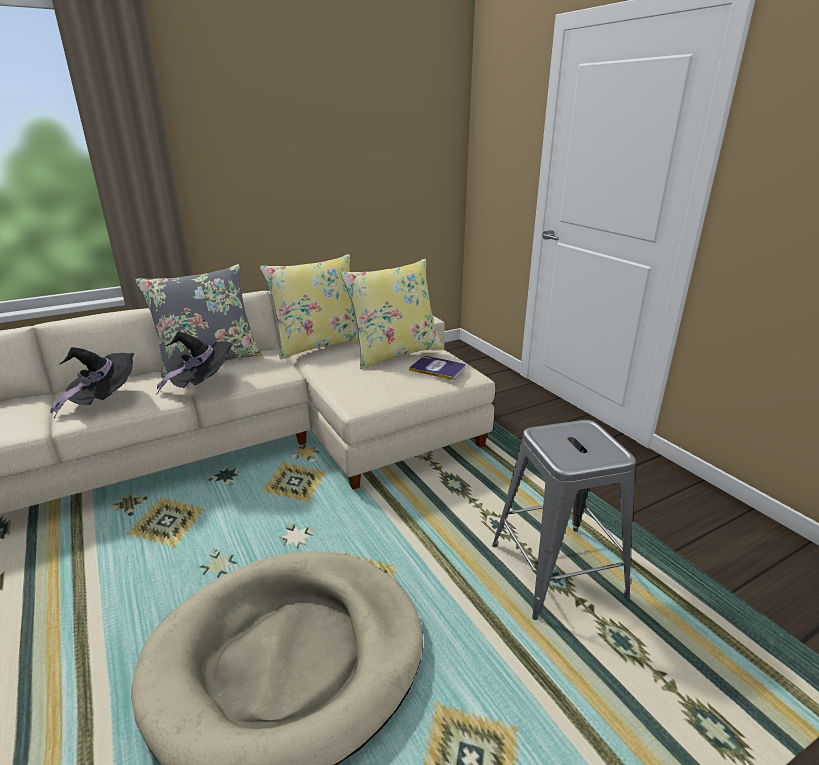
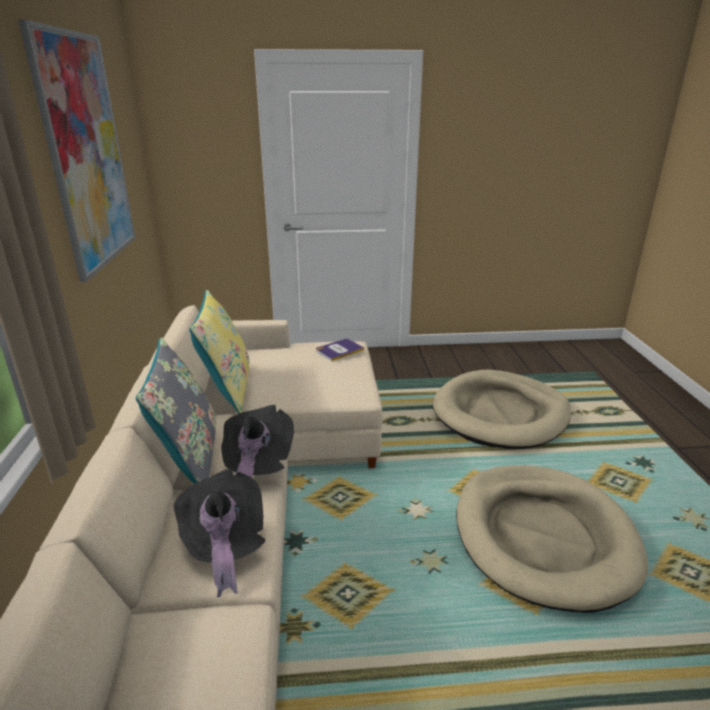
camera: 65 degrees left, 0 degrees up
yellow pillow [340,259,443,369] -> none
grey stool [492,420,636,620] -> beige dog bed [433,370,571,449]
none -> picture [18,20,135,282]

